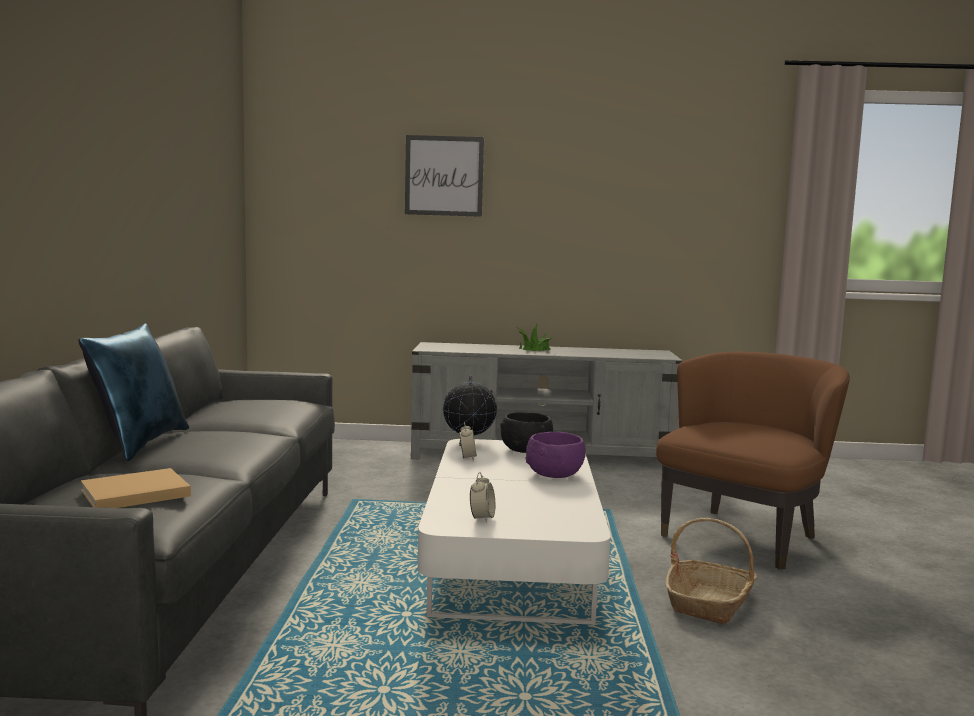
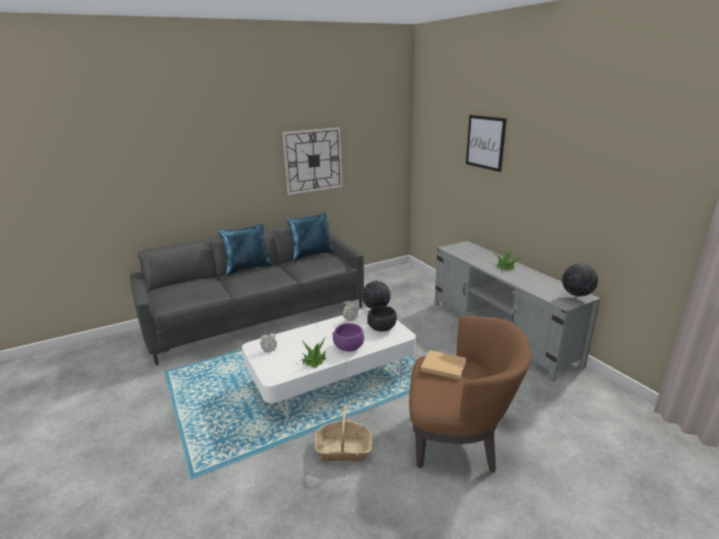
camera: 60 degrees right, 15 degrees up
beige book [81,468,191,508] -> beige book moved to [421,350,467,380]
none -> wall clock [282,128,343,195]
none -> blue pillow [286,212,335,261]
none -> potted plant [300,337,326,368]
none -> globe [562,261,598,299]

